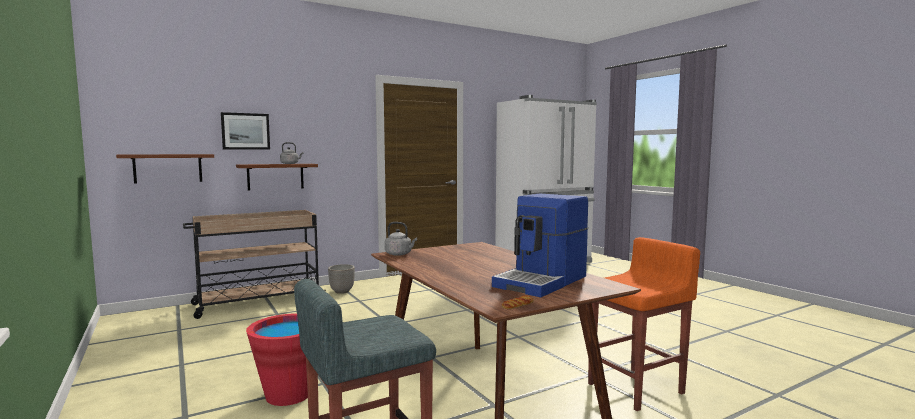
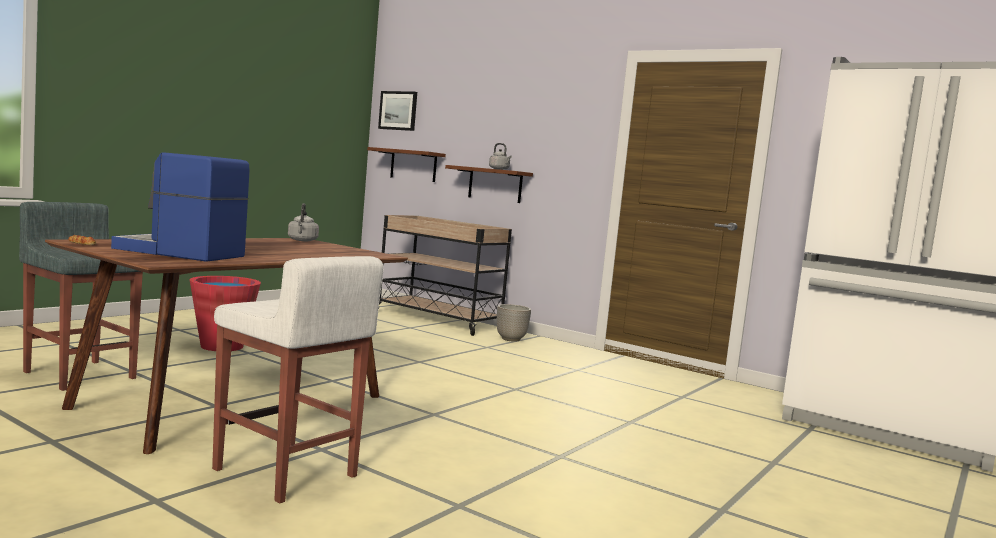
camera: 65 degrees right, 0 degrees up
picture [221,112,270,150] -> picture moved to [378,91,417,131]
orange stool [588,237,700,411] -> white stool [212,256,384,503]

